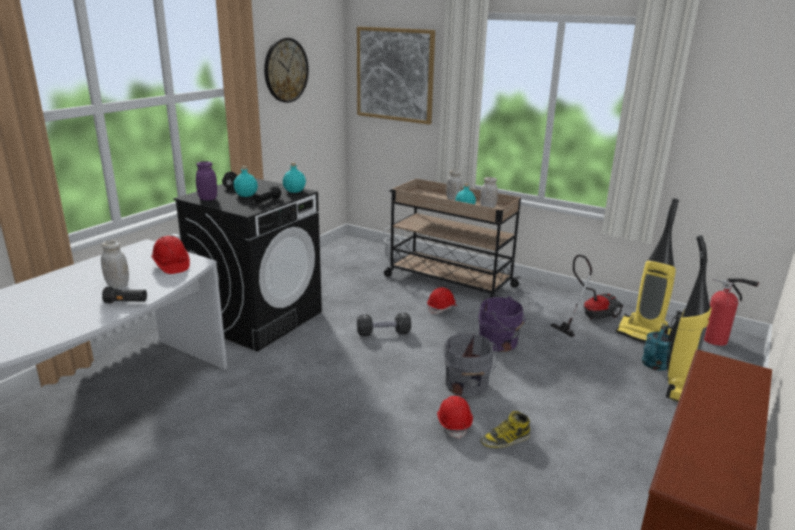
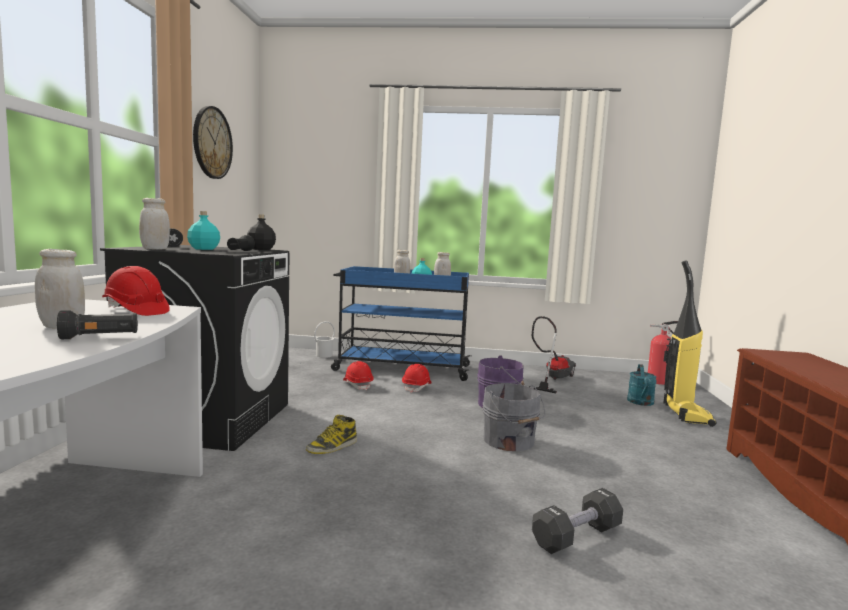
camera: 25 degrees left, 15 degrees down
purple jar [196,161,217,200] -> white jar [139,198,170,249]
turquoise bottle [283,162,306,193] -> black bottle [247,214,276,250]
picture [357,27,435,125] -> none
black dumbbell [357,313,411,336] -> black dumbbell moved to [532,488,623,554]
beige cart [384,178,521,298] -> blue cart [331,266,471,381]
red hard hat [437,396,473,439] -> red hard hat moved to [343,361,373,390]
boot [480,411,530,448] -> boot moved to [306,415,357,454]
vacuum cleaner [616,199,679,343] -> none

